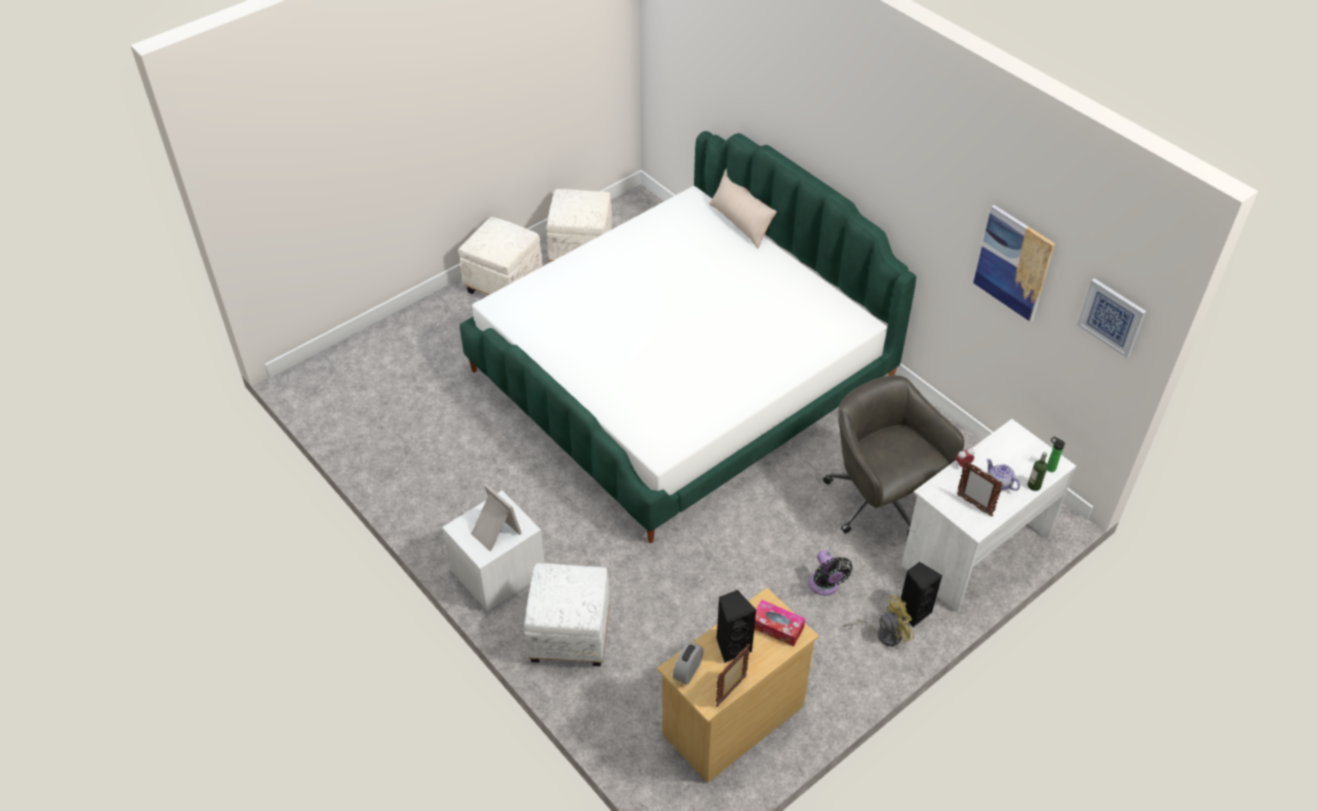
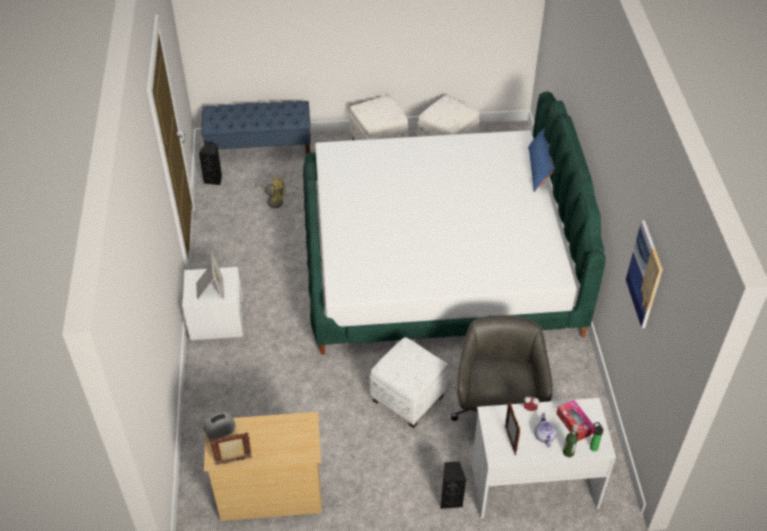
camera: 35 degrees right, 0 degrees up
white ottoman [525,563,610,666] -> white ottoman moved to [370,337,448,428]
beige pillow [709,168,777,249] -> blue pillow [528,127,555,192]
black speaker [716,590,756,663] -> black speaker moved to [199,143,222,185]
tissue box [754,600,805,647] -> tissue box moved to [556,400,595,441]
black fan [809,550,853,596] -> none
yellow fan [844,595,914,646] -> yellow fan moved to [255,176,285,208]
picture [1077,278,1146,358] -> none
none -> blue bench [201,101,311,154]

